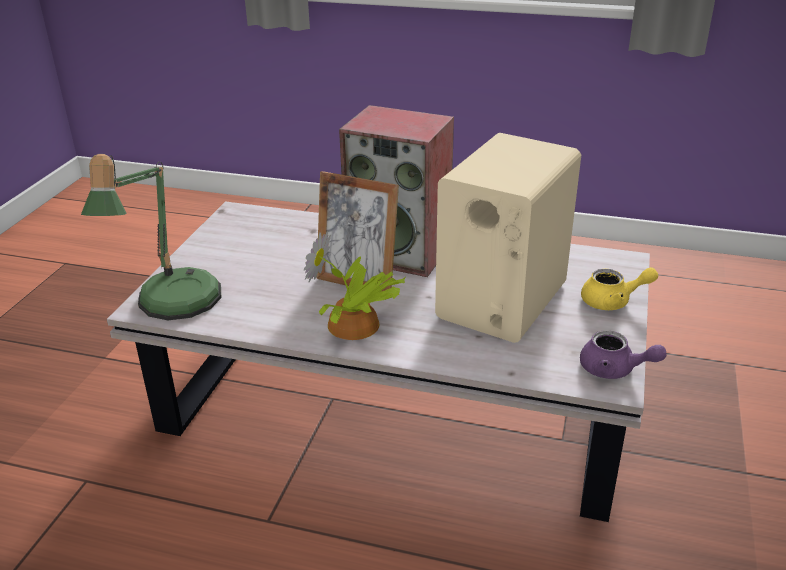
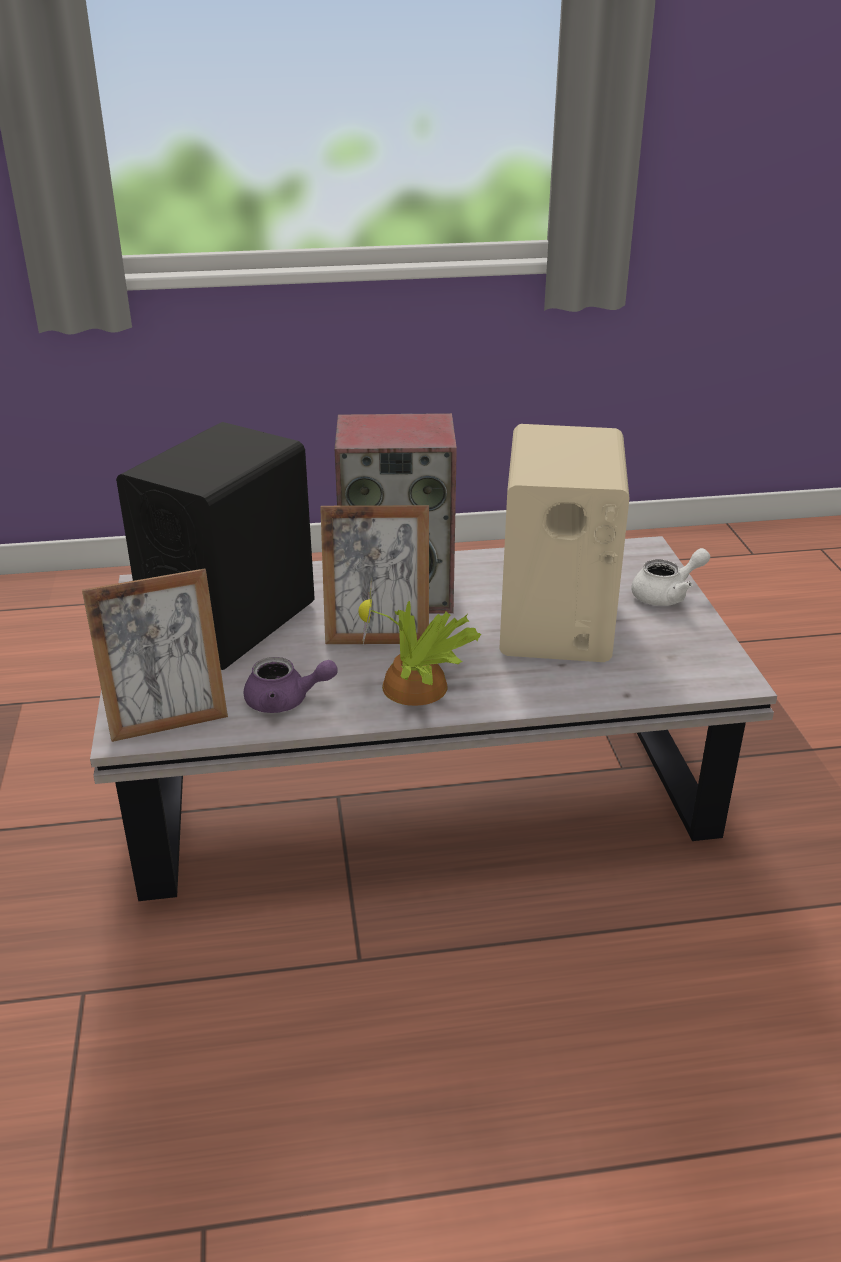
camera: 25 degrees left, 0 degrees up
table lamp [81,154,221,320] -> picture frame [82,568,228,742]
purple teapot [580,330,667,379] -> purple teapot moved to [244,657,338,713]
yellow teapot [581,267,658,310] -> white teapot [631,548,710,606]
none -> black speaker [116,422,315,670]

